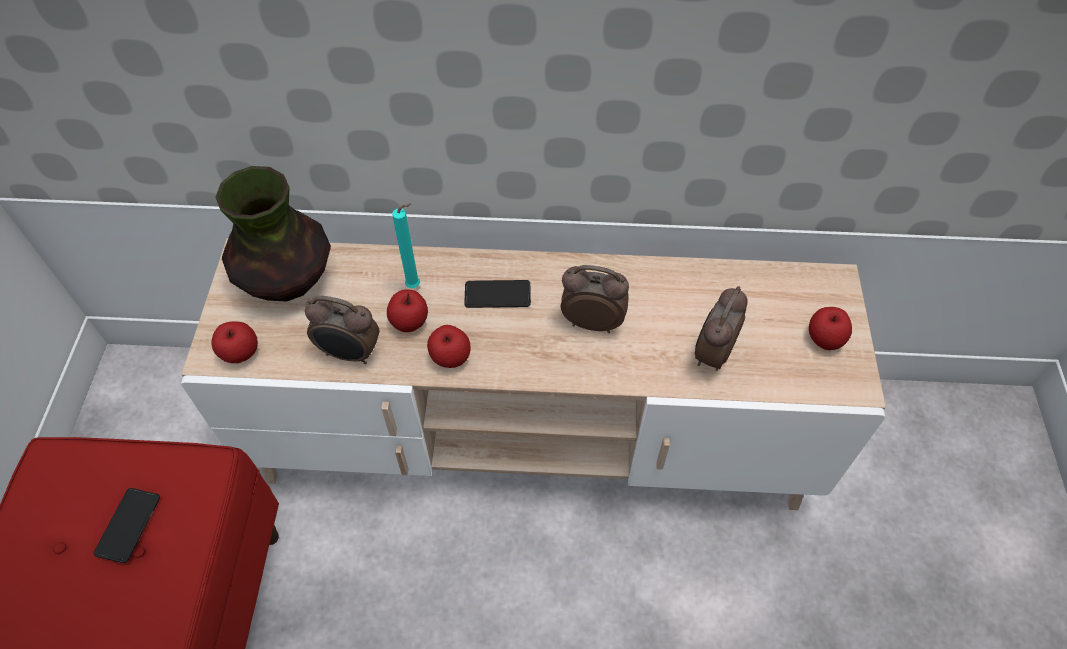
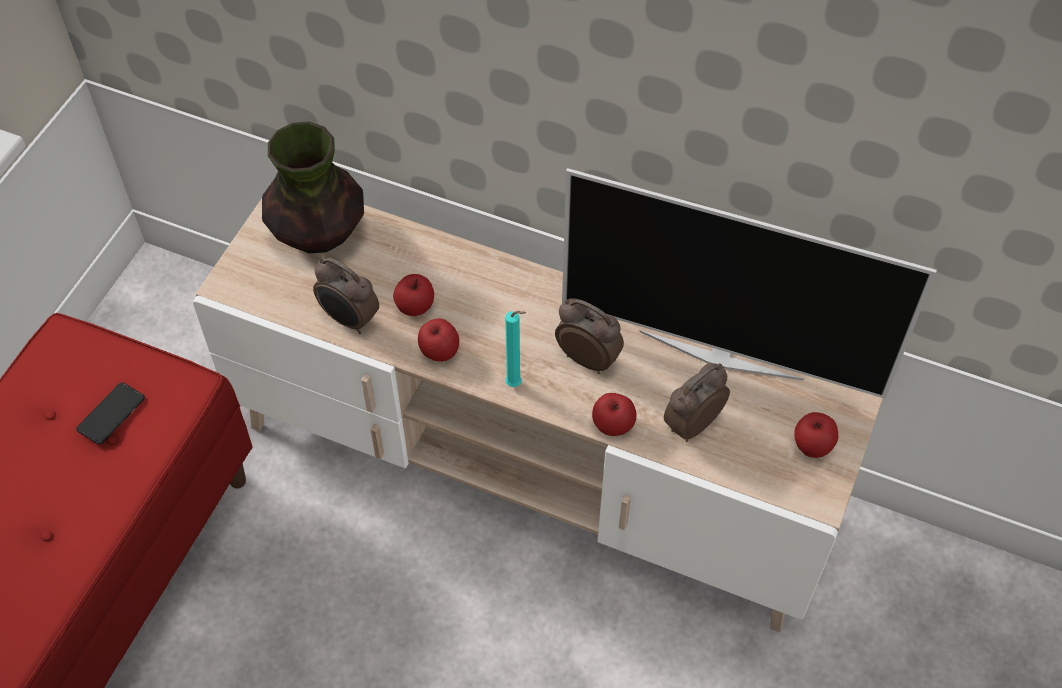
camera: 20 degrees right, 0 degrees up
apple [212,321,258,363] -> apple moved to [592,393,637,436]
turquoise candle [392,203,420,288] -> turquoise candle moved to [505,311,526,387]
phone [464,280,531,308] -> none
none -> television [562,168,937,399]

